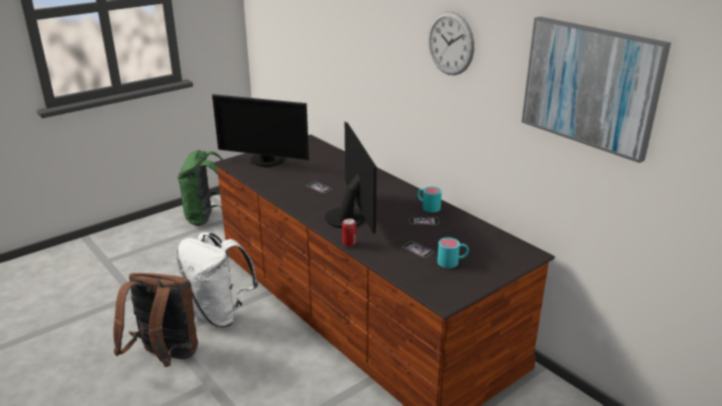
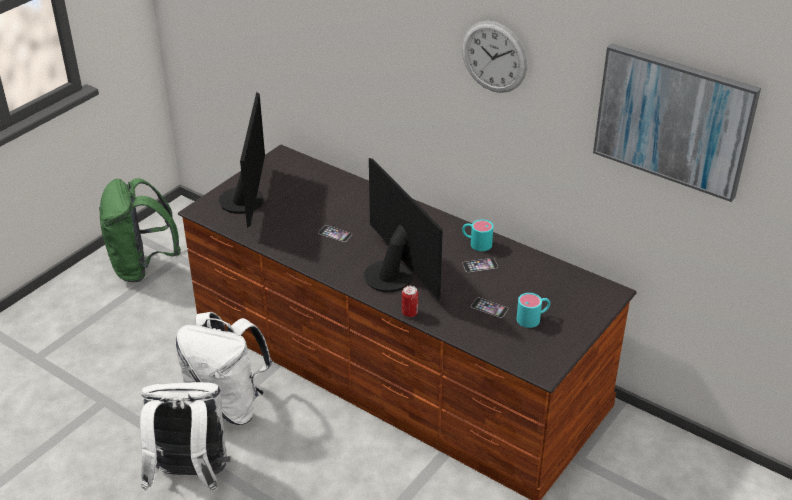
camera: 15 degrees left, 10 degrees up
brown backpack [114,273,198,367] -> white backpack [140,382,230,492]
monitor [212,94,309,167] -> monitor turned 90 degrees counterclockwise [219,92,265,228]

